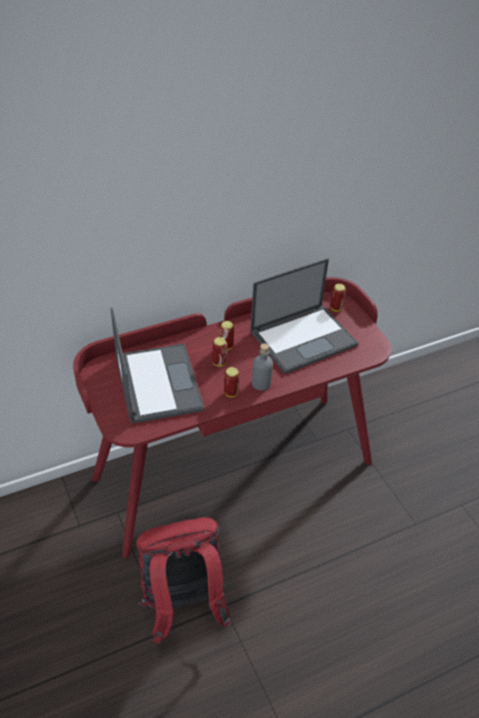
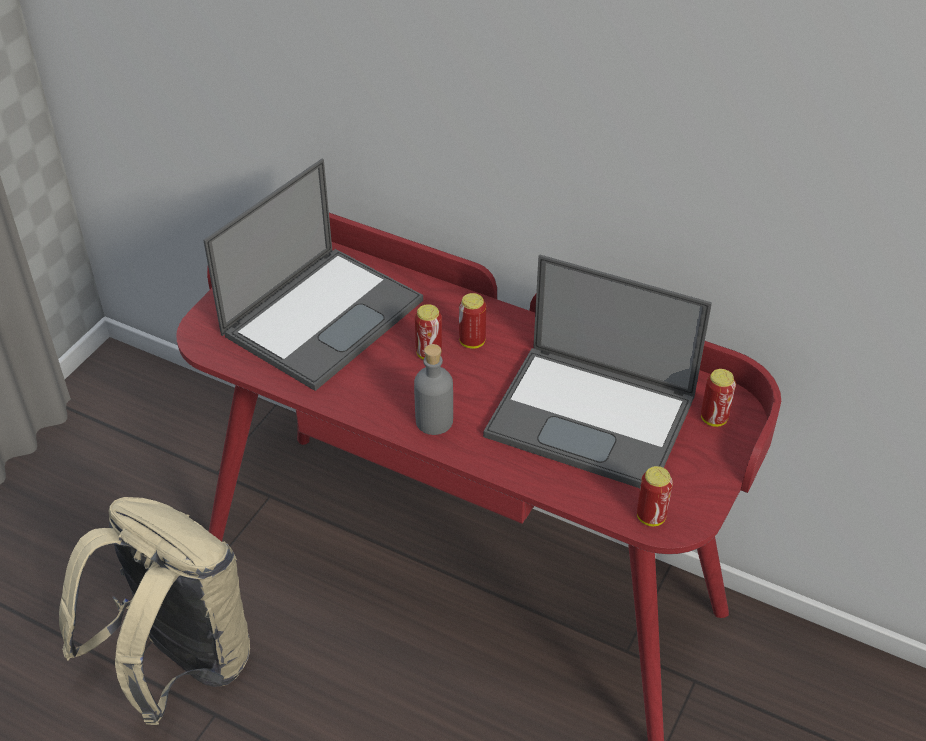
camera: 55 degrees right, 0 degrees up
red backpack [136,517,232,644] -> beige backpack [59,497,250,725]
can [224,367,240,397] -> can moved to [637,466,673,526]

